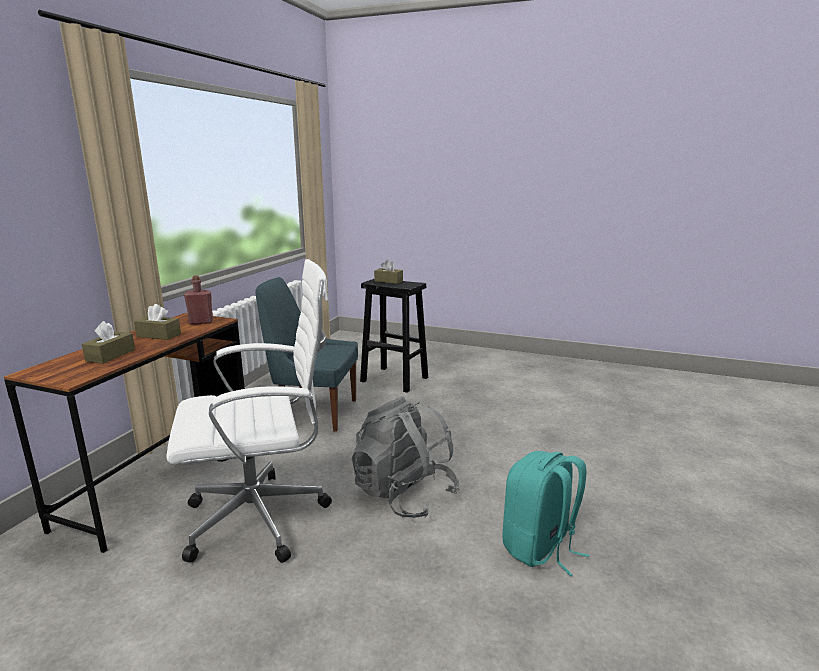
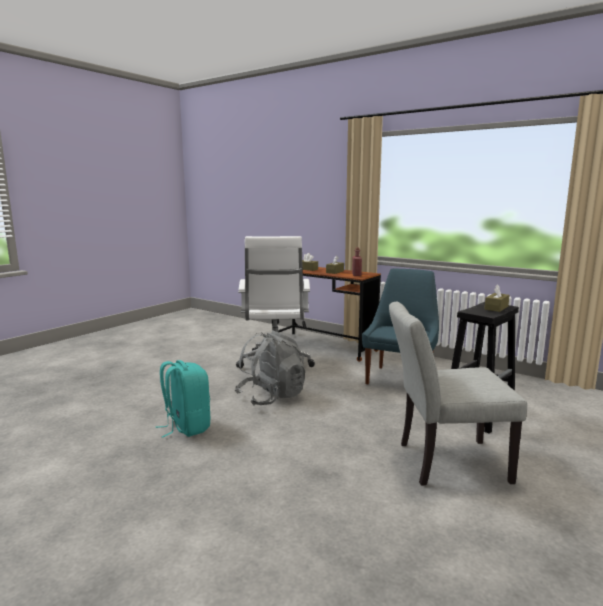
camera: 105 degrees right, 5 degrees down
none -> grey chair [389,302,527,486]

